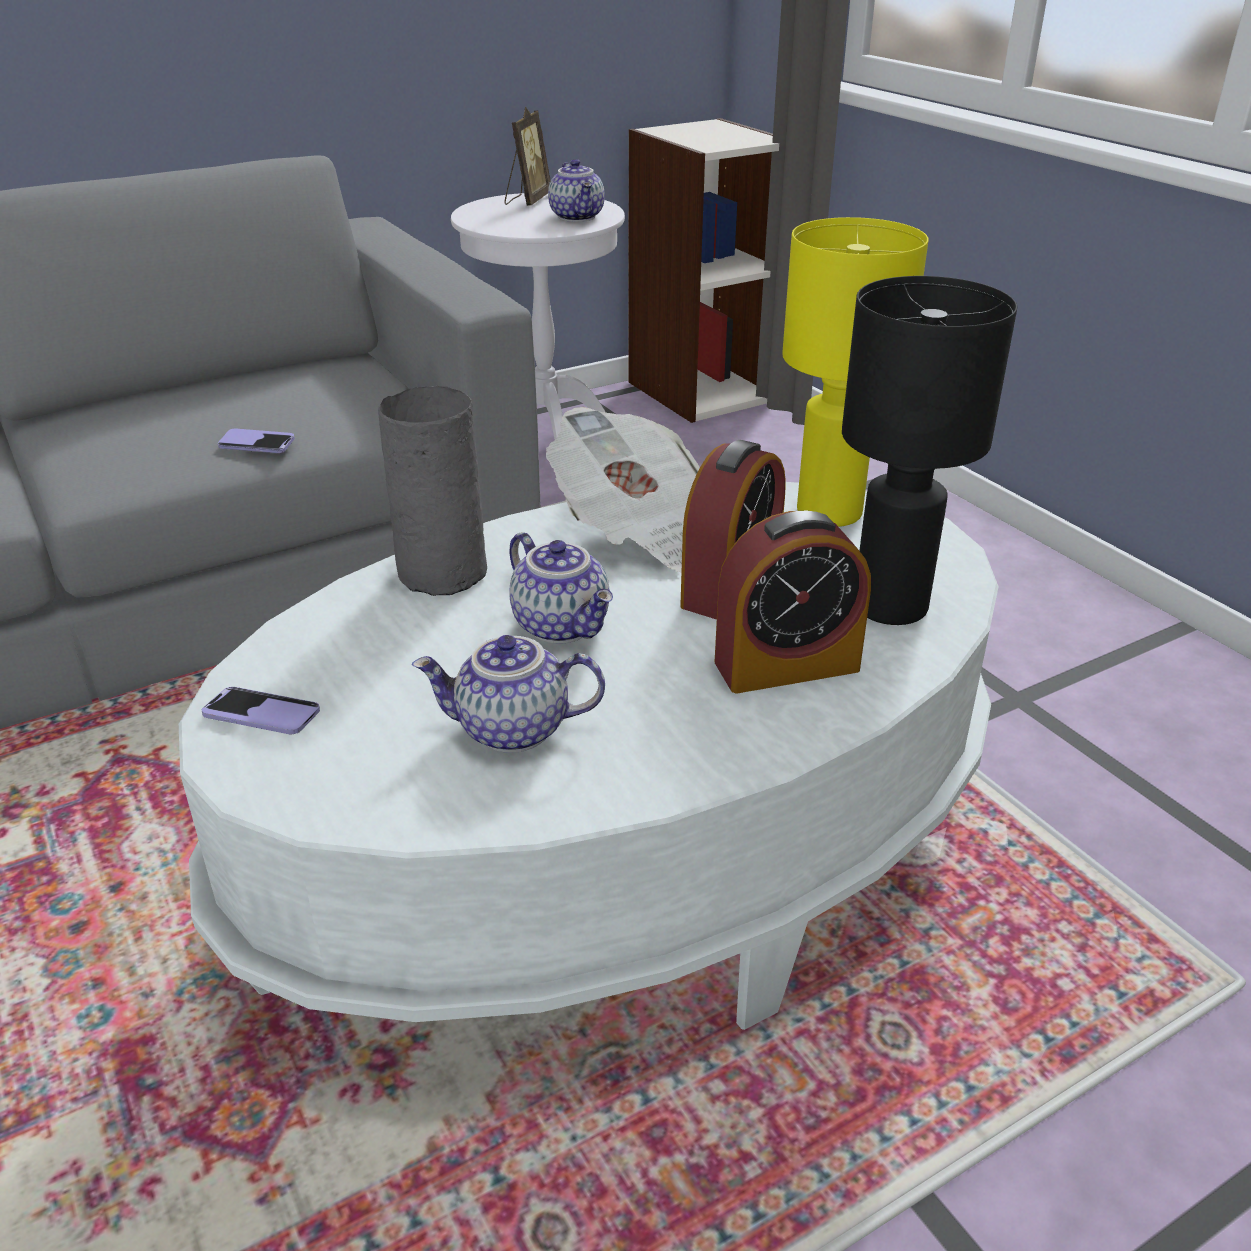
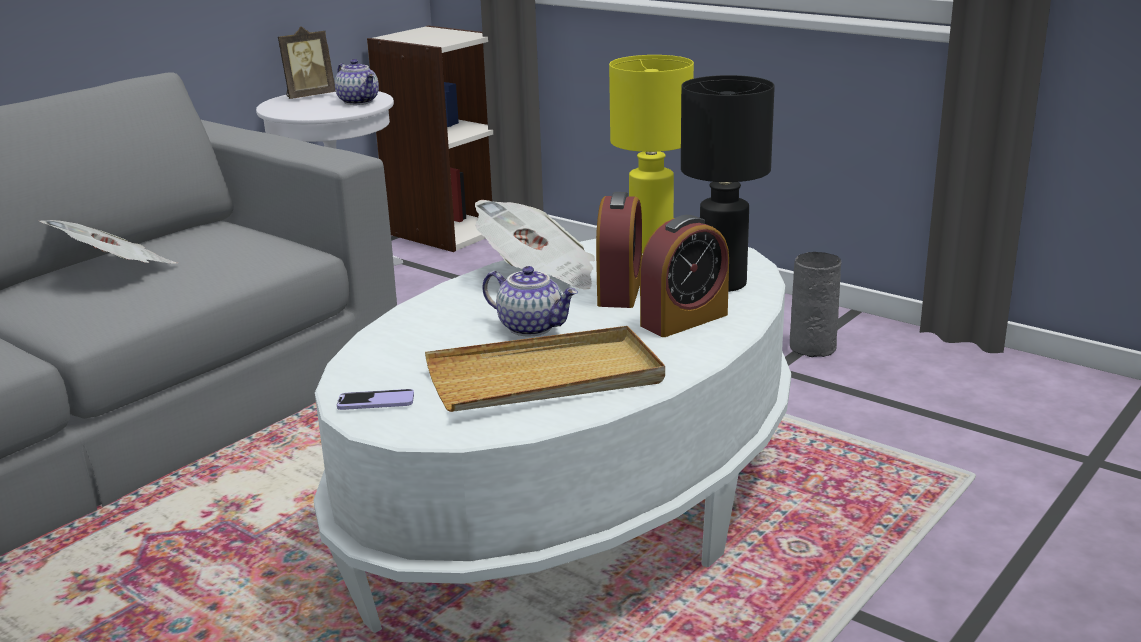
camera: 20 degrees left, 10 degrees down
phone [218,428,295,453] -> none
grey vase [378,386,487,596] -> grey vase moved to [790,252,841,357]
teapot [412,635,605,753] -> beige tray [425,326,665,412]
picture frame [505,106,551,206] -> picture frame turned 60 degrees clockwise [278,27,336,99]
none -> newspaper [39,220,177,263]

